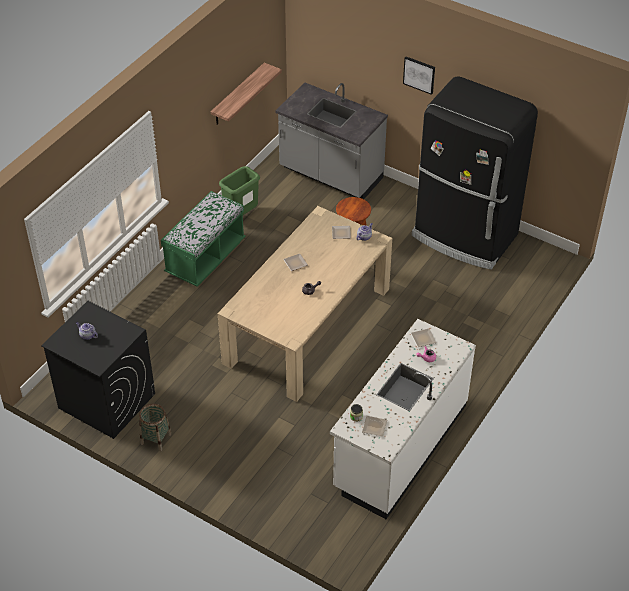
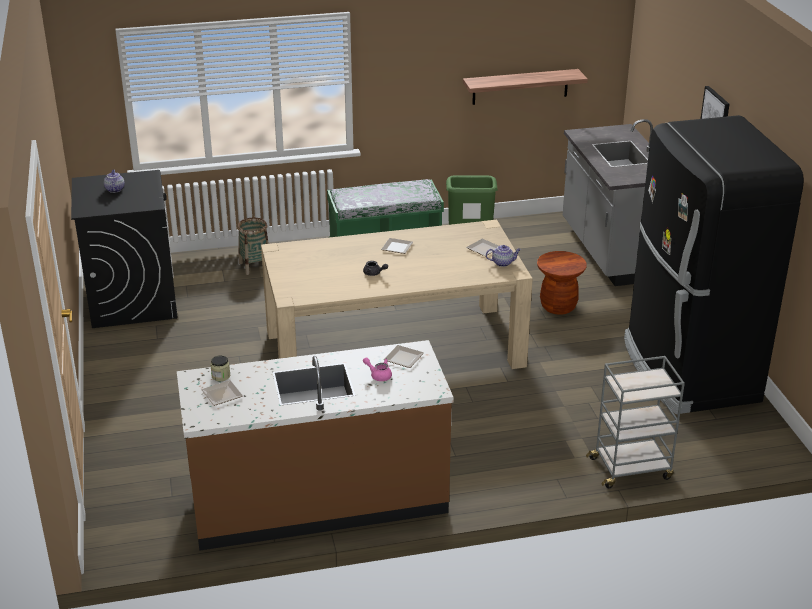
camera: 45 degrees right, 15 degrees down
basket [139,404,171,451] -> basket moved to [237,218,269,275]
white counter [330,319,476,519] -> brown counter [177,340,453,551]
none -> grey cart [586,356,685,488]

